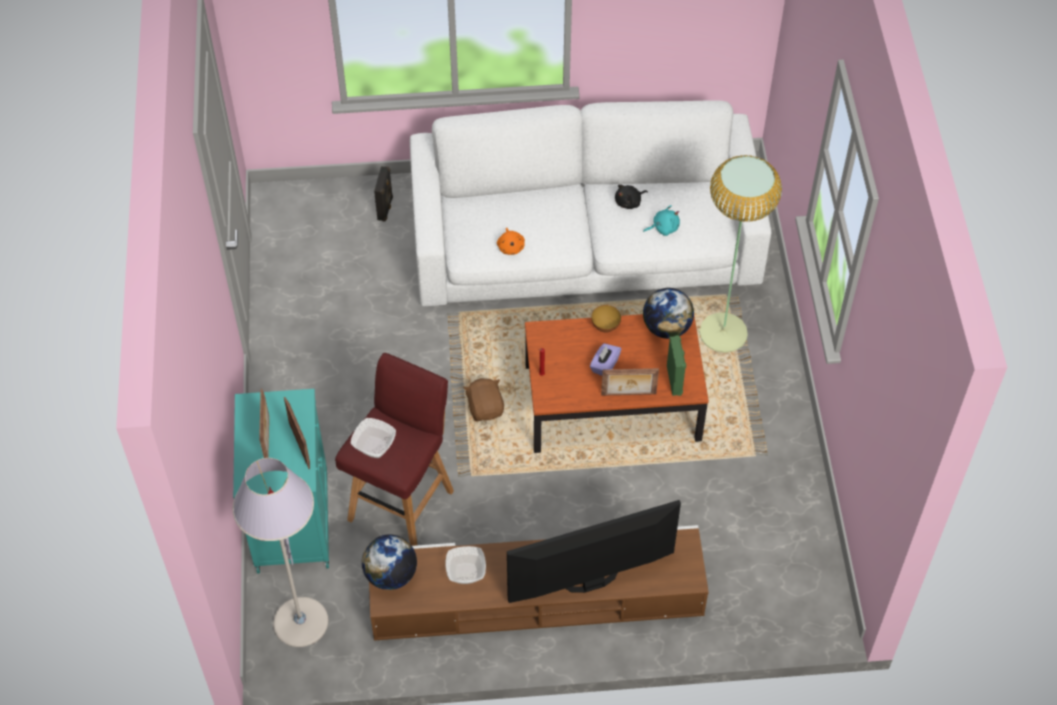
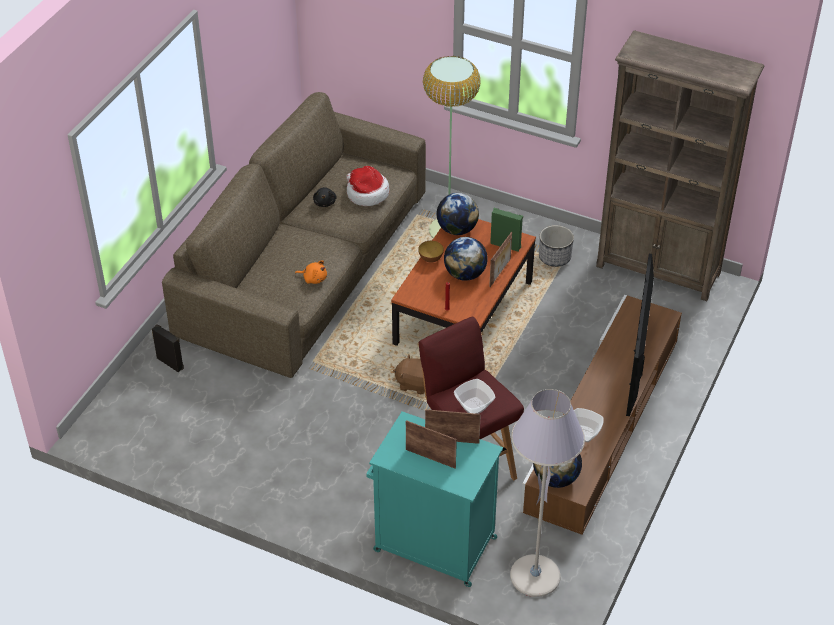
camera: 60 degrees left, 10 degrees down
white sofa [410,100,771,306] -> brown sofa [162,92,426,378]
purple tissue box [590,343,621,376] -> globe [444,237,488,281]
turquoise plush toy [643,205,680,236] -> hat [346,166,390,206]
none -> planter [539,225,574,267]
none -> brown bookcase [596,31,764,301]

